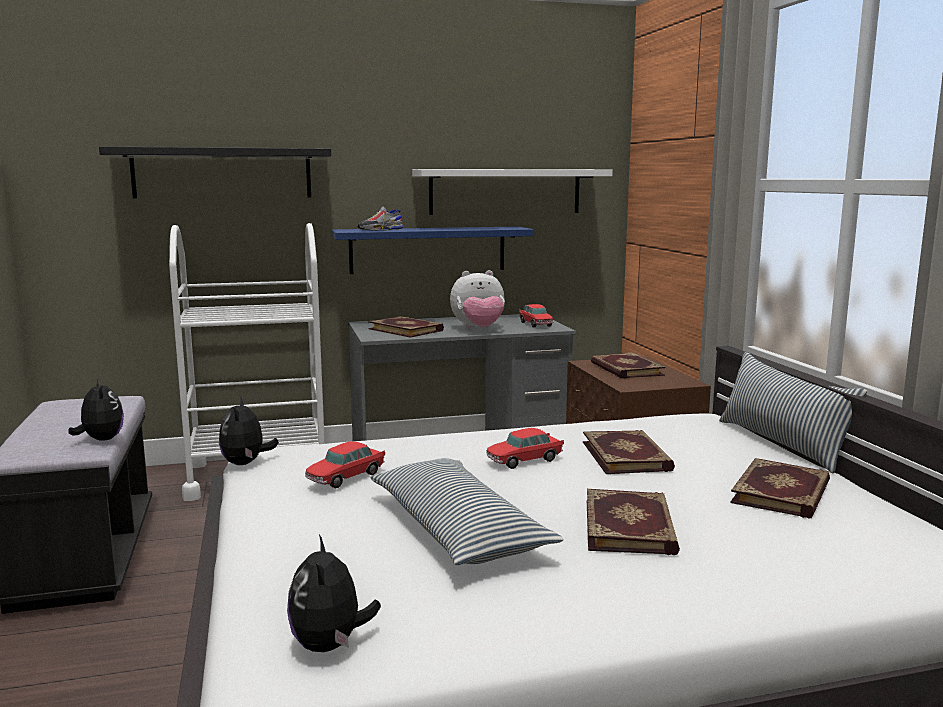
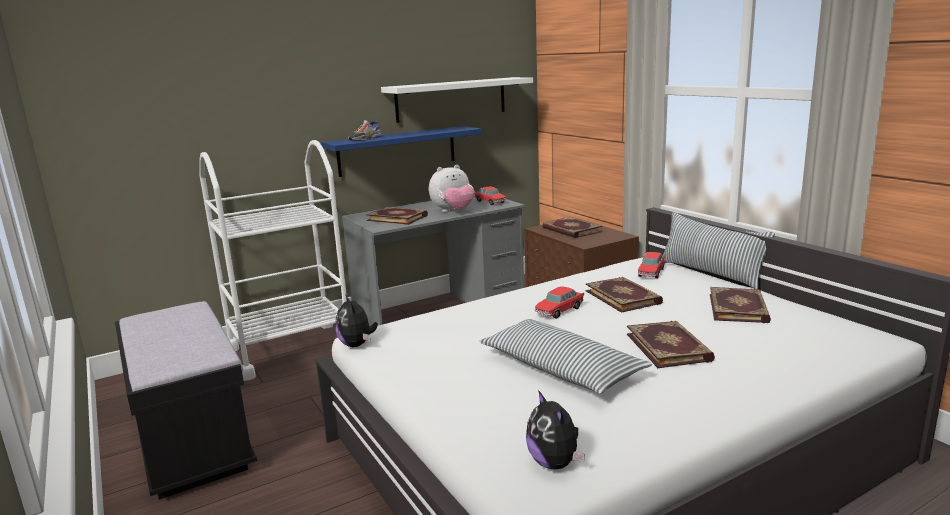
camera: 15 degrees left, 5 degrees up
plush toy [68,378,124,441] -> none
black shelf [99,146,331,199] -> none
toy car [305,441,385,488] -> toy car moved to [638,252,665,278]

